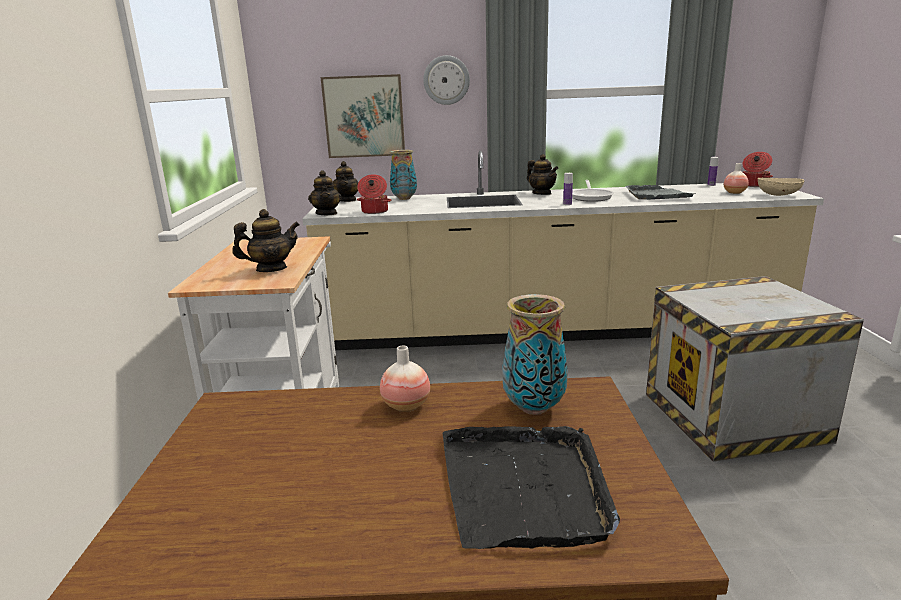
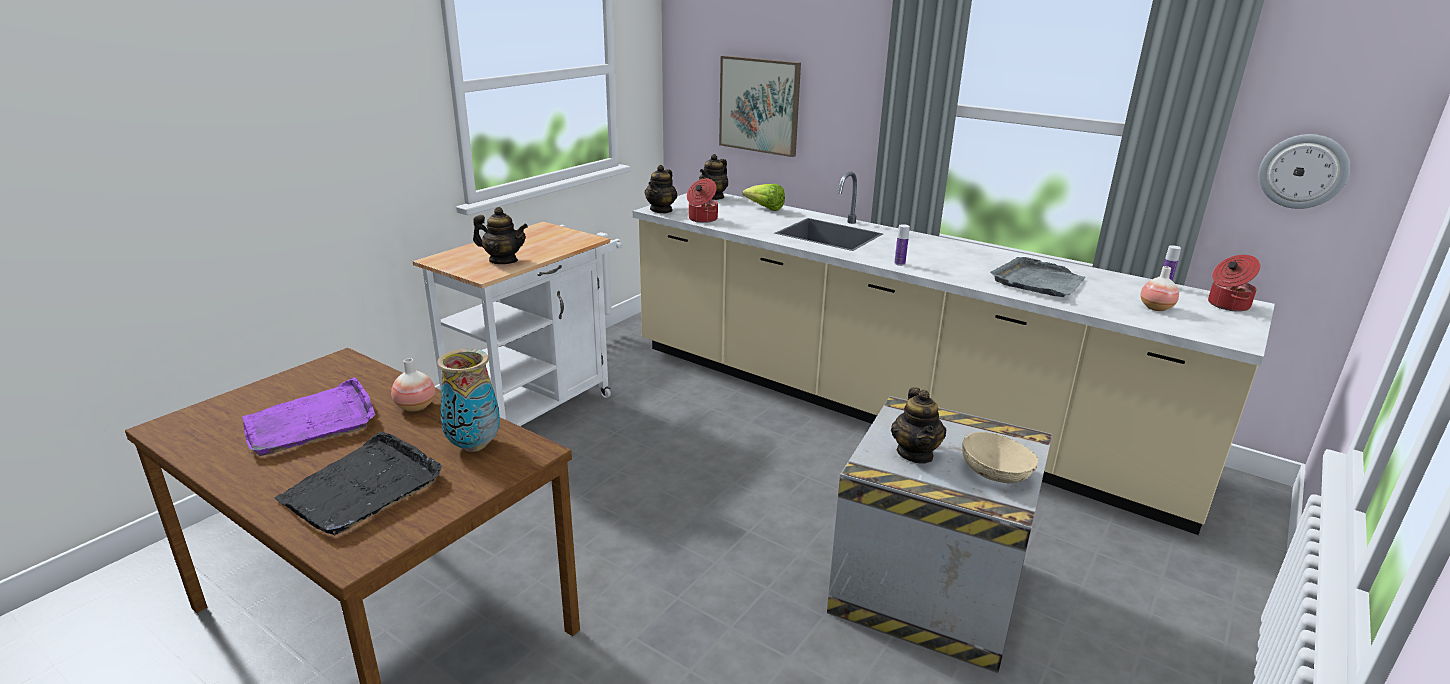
camera: 35 degrees right, 5 degrees up
vase [390,150,417,200] -> lettuce [743,184,785,211]
wall clock [423,55,470,105] -> wall clock moved to [1259,134,1350,209]
teapot [527,154,559,195] -> teapot moved to [891,387,946,464]
frying pan [572,180,614,202] -> none
beige bowl [758,178,804,196] -> beige bowl moved to [962,432,1038,483]
none -> purple tray [242,377,375,456]

